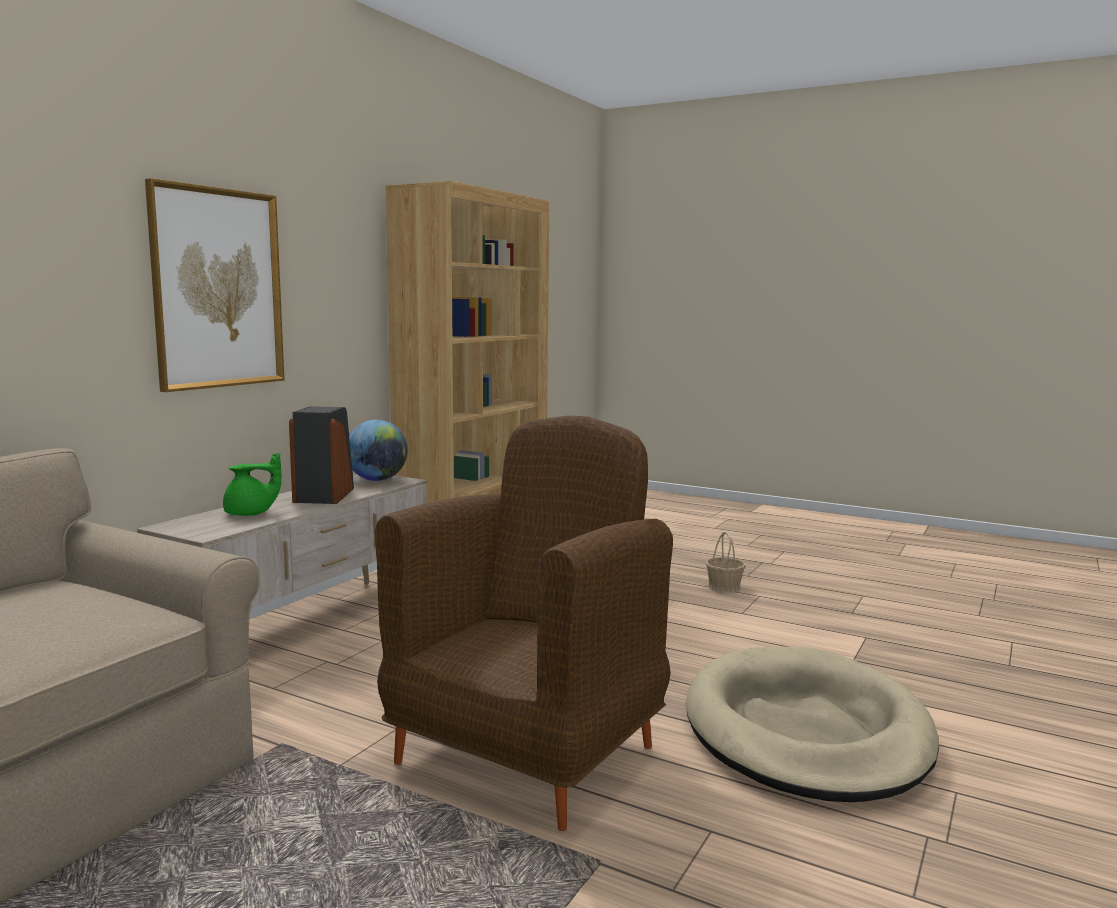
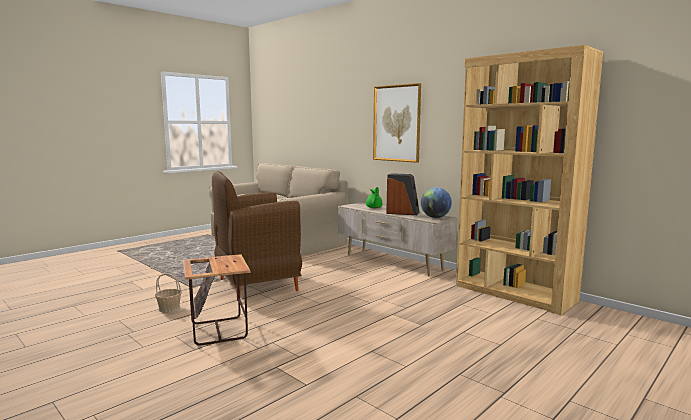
camera: 105 degrees right, 0 degrees up
brown armchair [375,416,673,831] -> brown armchair turned 105 degrees clockwise [212,171,302,301]
beige dog bed [686,647,939,802] -> side table [183,254,250,346]
basket [706,531,746,593] -> basket moved to [155,273,182,313]

